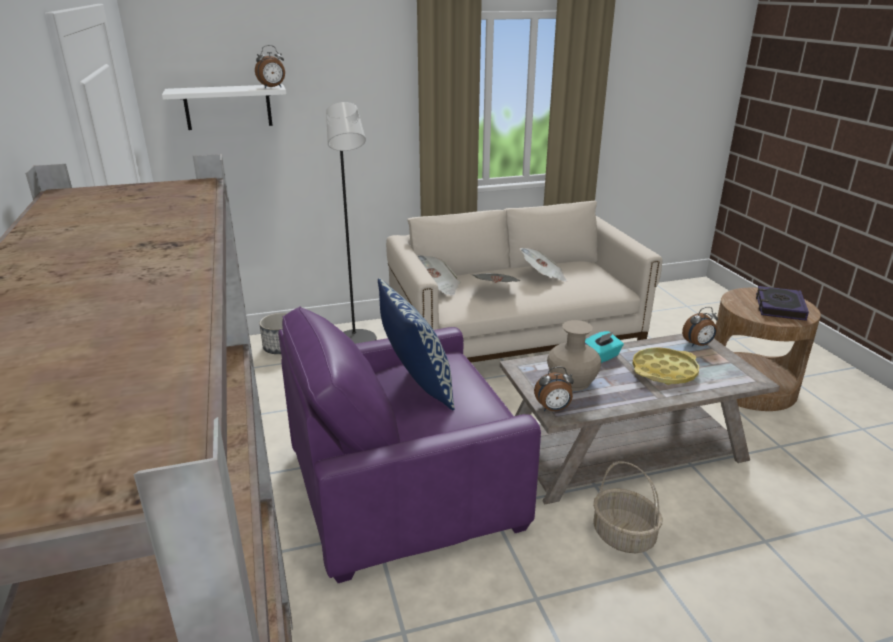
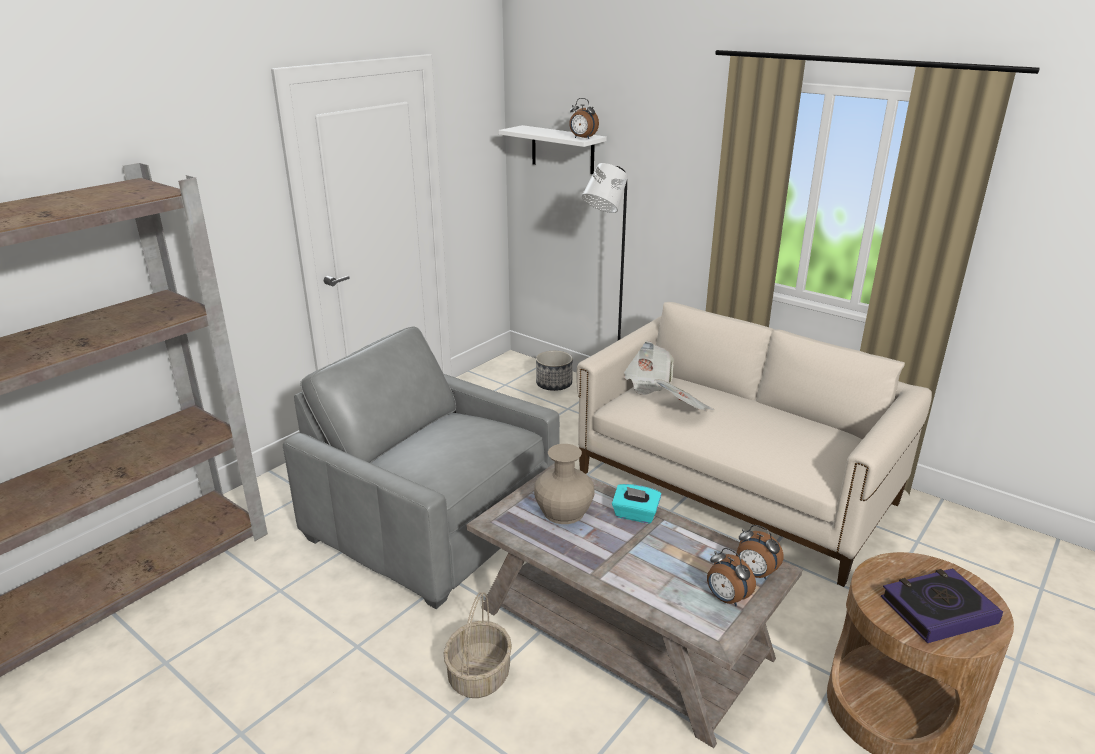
camera: 55 degrees right, 0 degrees up
purple armchair [278,306,541,583] -> grey armchair [283,327,560,609]
pillow [378,278,454,411] -> none
newspaper [520,248,567,282] -> none
alarm clock [534,367,574,411] -> alarm clock moved to [707,548,756,606]
yellow tray [632,347,699,385] -> none

